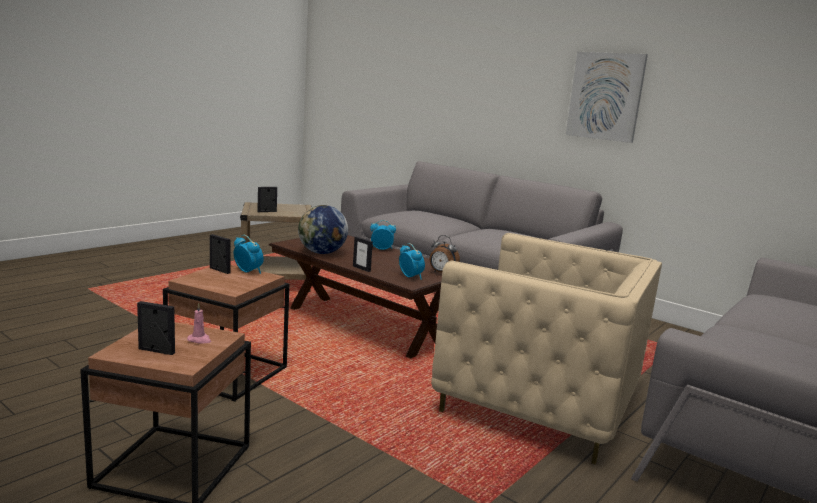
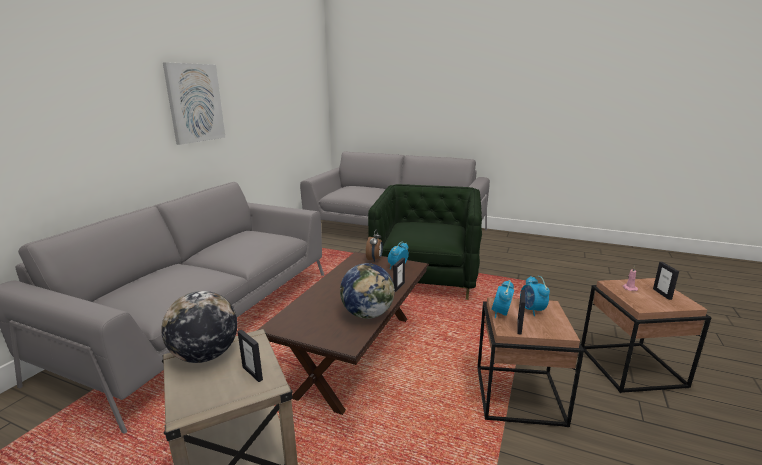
camera: 105 degrees left, 5 degrees up
alarm clock [370,220,396,250] -> alarm clock moved to [520,276,550,316]
beige armchair [431,233,662,465] -> green armchair [368,184,482,300]
none -> globe [161,291,238,363]

